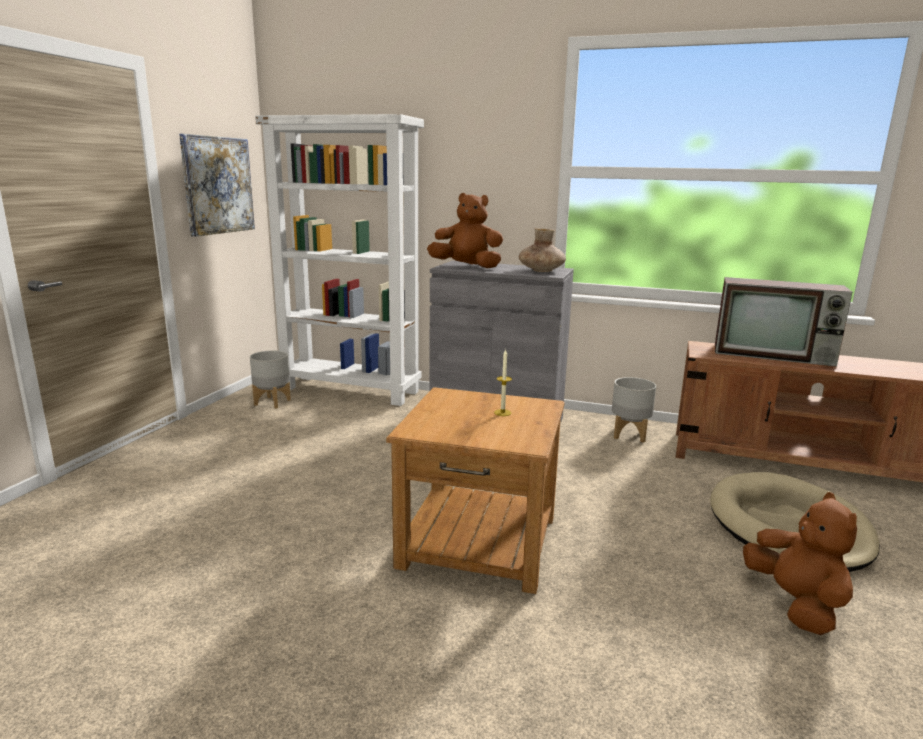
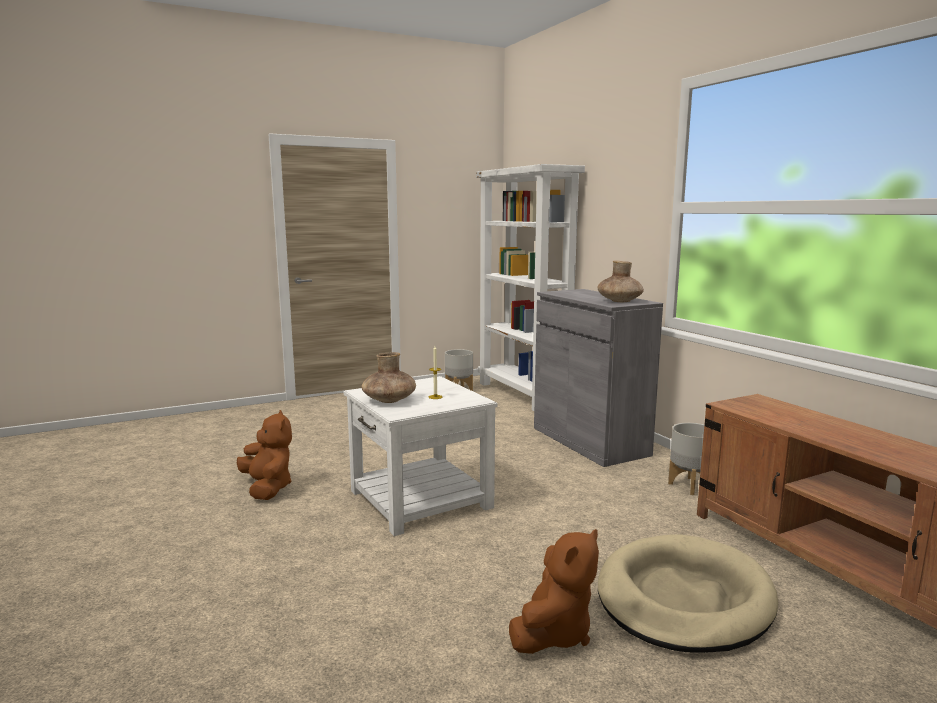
camera: 45 degrees right, 5 degrees down
picture [179,134,255,237] -> none
brown side table [386,387,565,594] -> white side table [344,376,498,536]
brown plush toy [427,193,503,269] -> brown plush toy moved to [237,410,292,500]
television [715,277,852,367] -> none
none -> brown vase [361,352,416,403]

